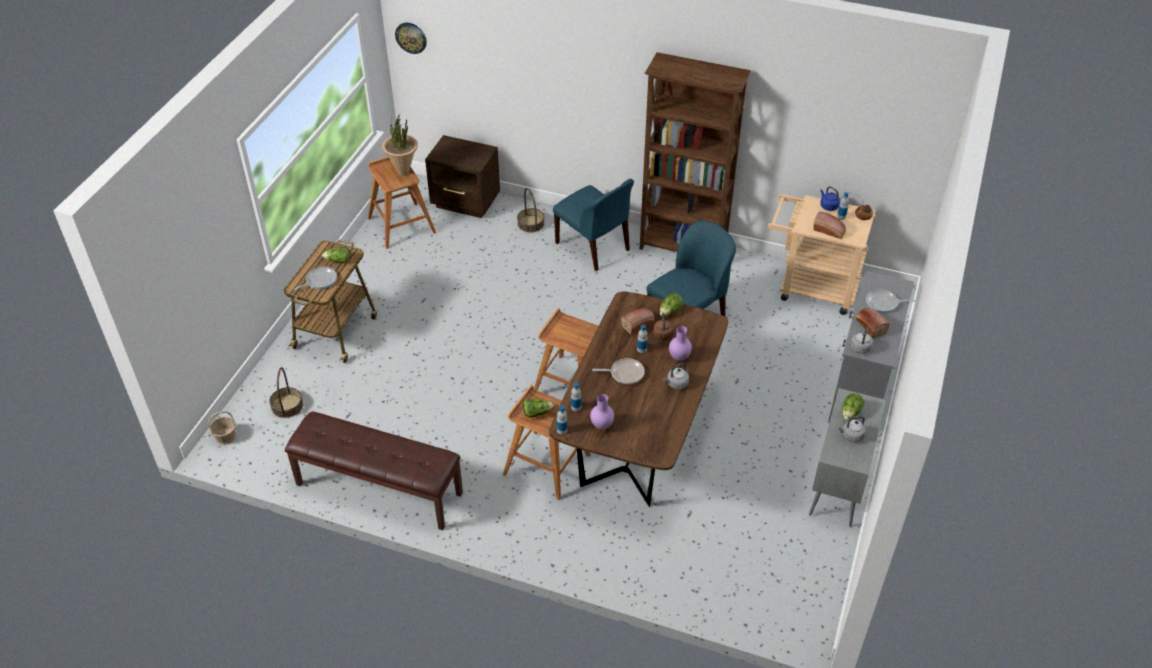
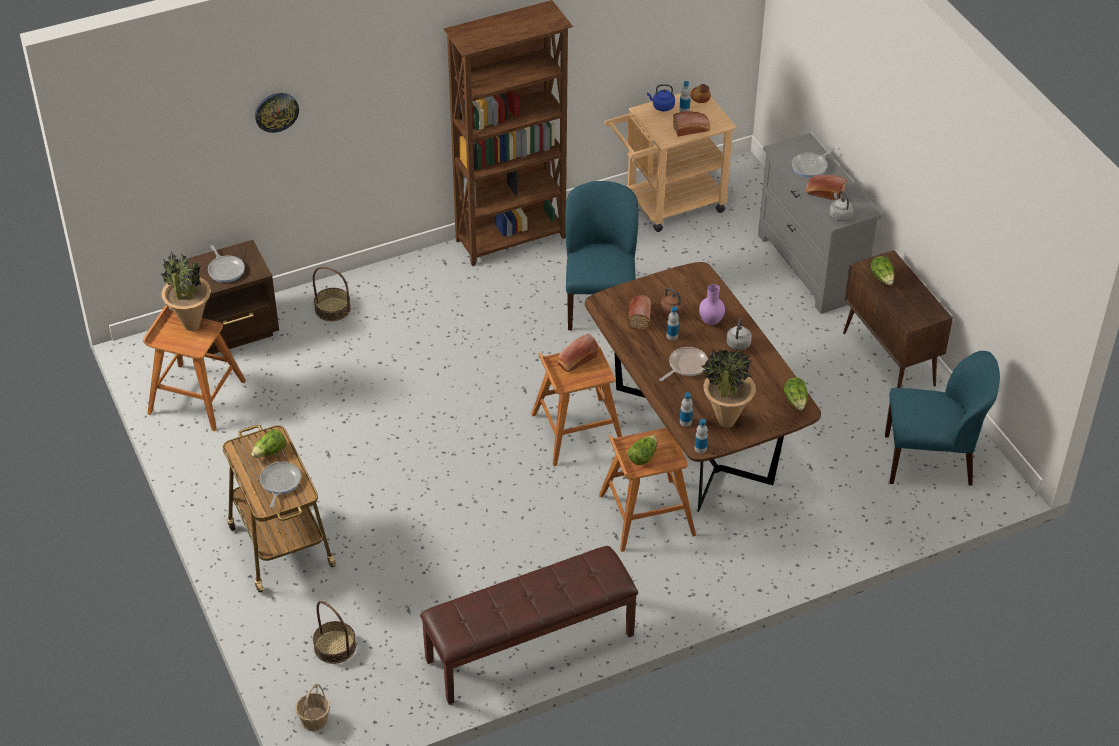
camera: 45 degrees left, 0 degrees up
wall clock [395,23,427,54] -> wall clock moved to [255,93,299,133]
blue chair [553,179,634,271] -> blue chair moved to [885,351,1000,486]
purple vase [590,394,614,430] -> potted plant [701,349,756,428]
lettuce [660,293,683,316] -> lettuce moved to [784,377,808,410]
grey cabinet [809,388,886,527] -> brown cabinet [843,250,953,388]
grey kettle [838,416,866,442] -> none
none -> frying pan [208,245,245,283]
none -> bread [557,334,598,372]

